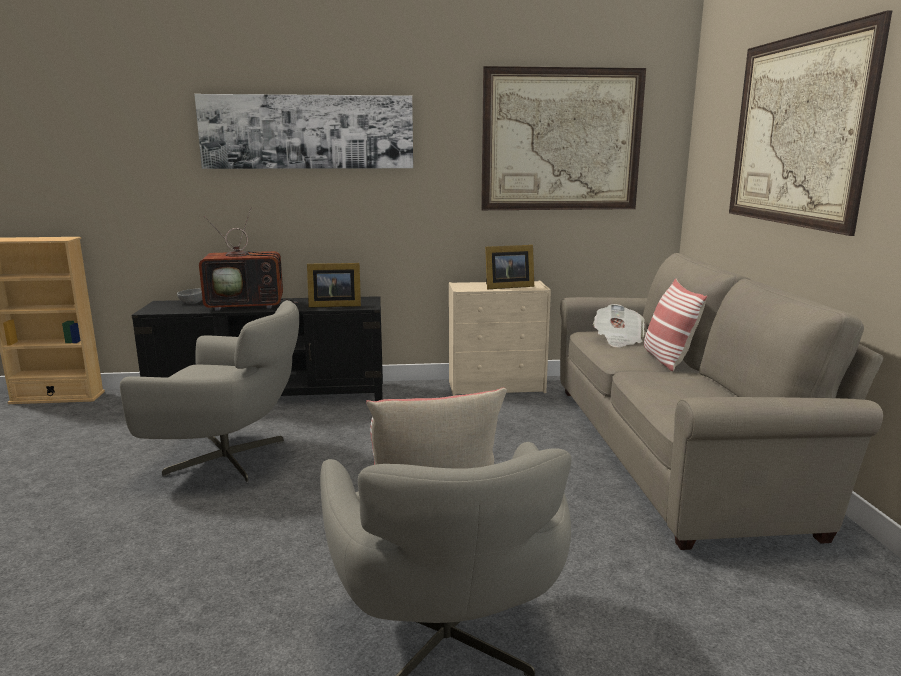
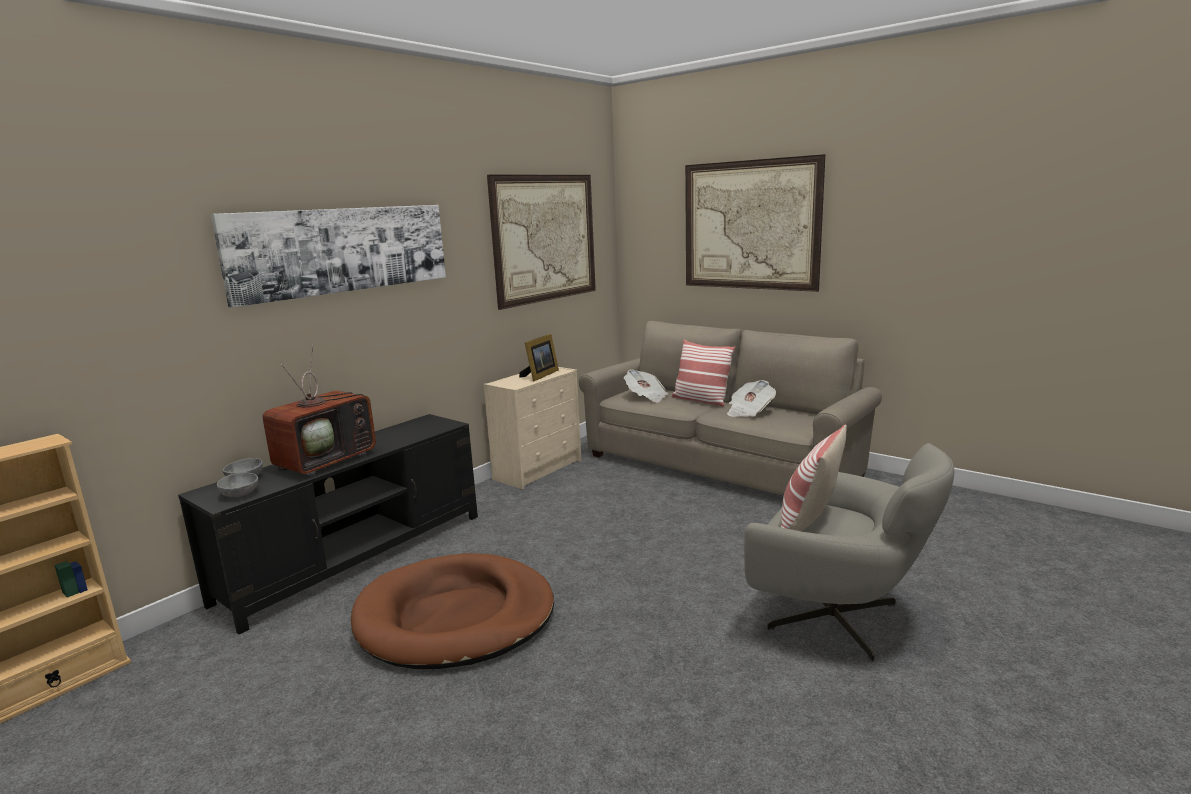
camera: 45 degrees left, 0 degrees up
grey armchair [120,300,299,483] -> brown dog bed [351,553,554,669]
picture frame [307,263,361,308] -> none
none -> grey bowl [217,472,258,497]
none -> newspaper [727,380,776,417]

